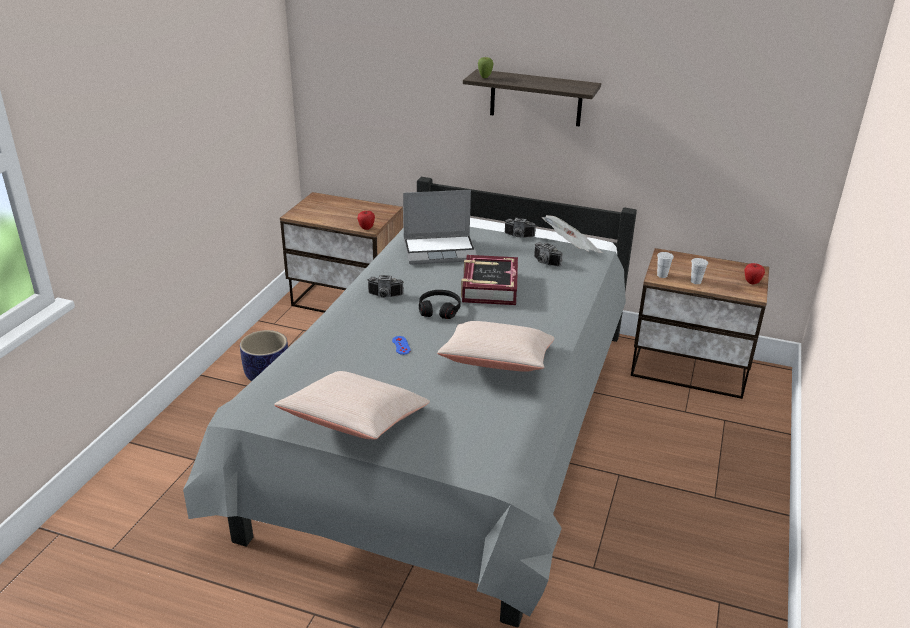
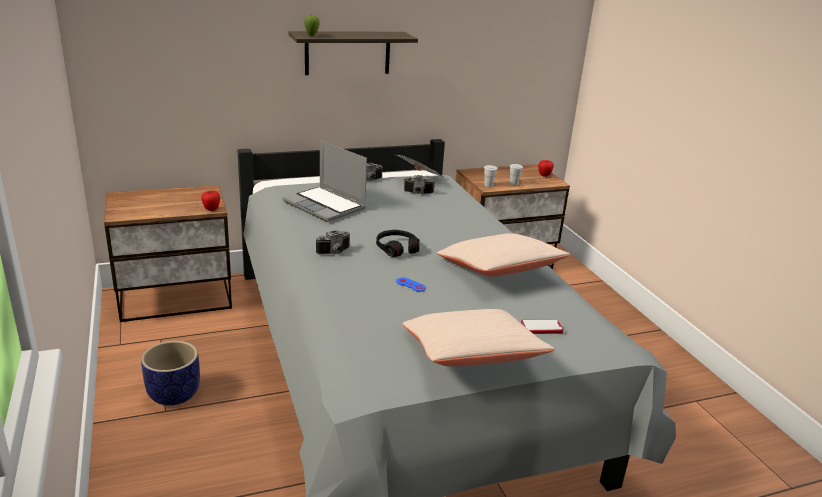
camera: 40 degrees left, 5 degrees down
laptop [403,190,477,265] -> laptop turned 90 degrees clockwise [283,140,367,222]
book [461,255,518,305] -> none
none -> phone [521,319,564,334]

